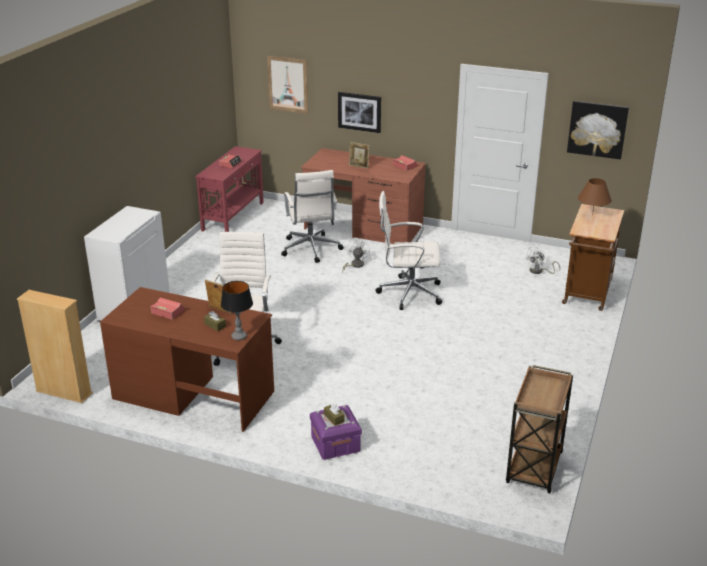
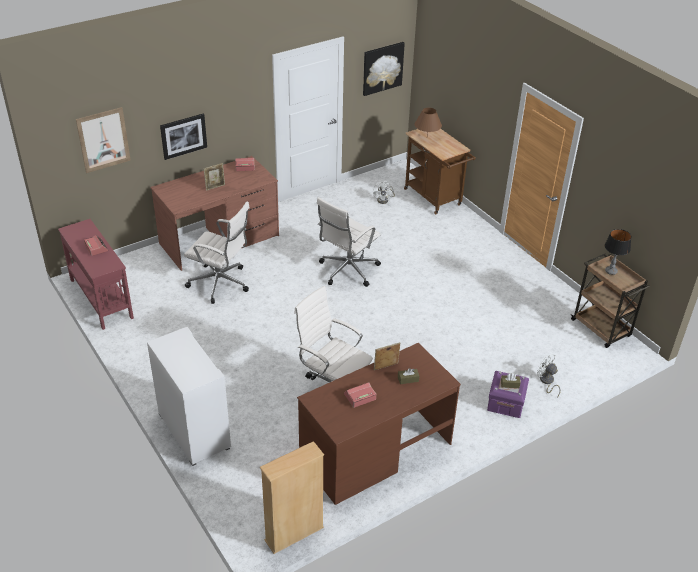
camera: 55 degrees left, 10 degrees up
table lamp [221,281,253,340] -> table lamp moved to [605,229,631,275]
white fan [342,238,370,273] -> white fan moved to [537,354,561,398]

